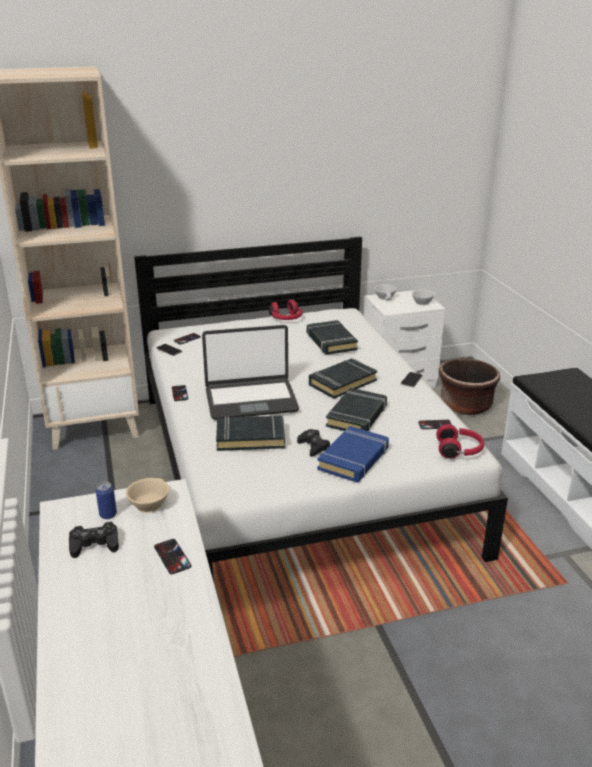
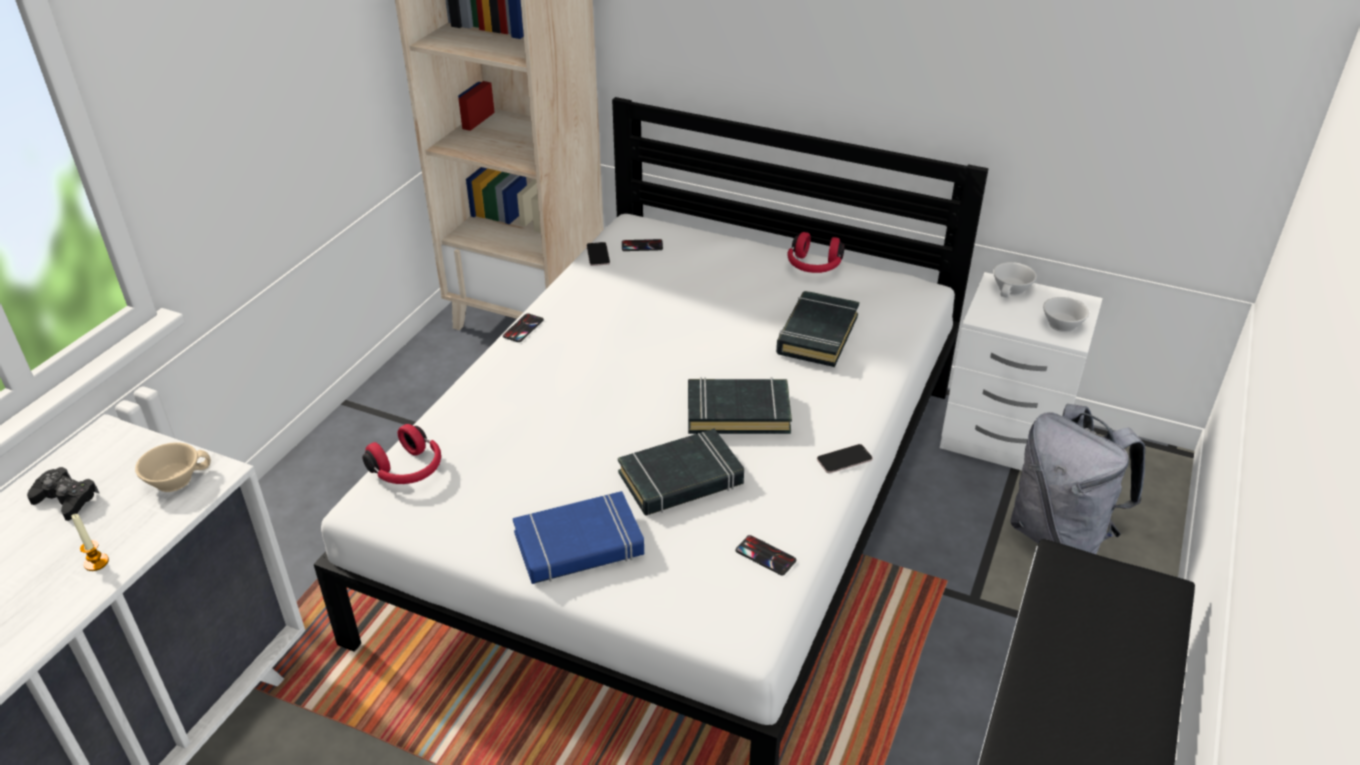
camera: 40 degrees right, 10 degrees up
can [96,481,117,519] -> none
phone [154,539,192,574] -> candle [71,514,109,571]
laptop [202,325,299,420] -> none
black book [216,415,285,451] -> none
black game controller [297,429,330,457] -> none
red headphones [436,424,484,459] -> red headphones moved to [362,424,441,484]
brown planter [439,358,500,415] -> grey backpack [1010,404,1145,554]

